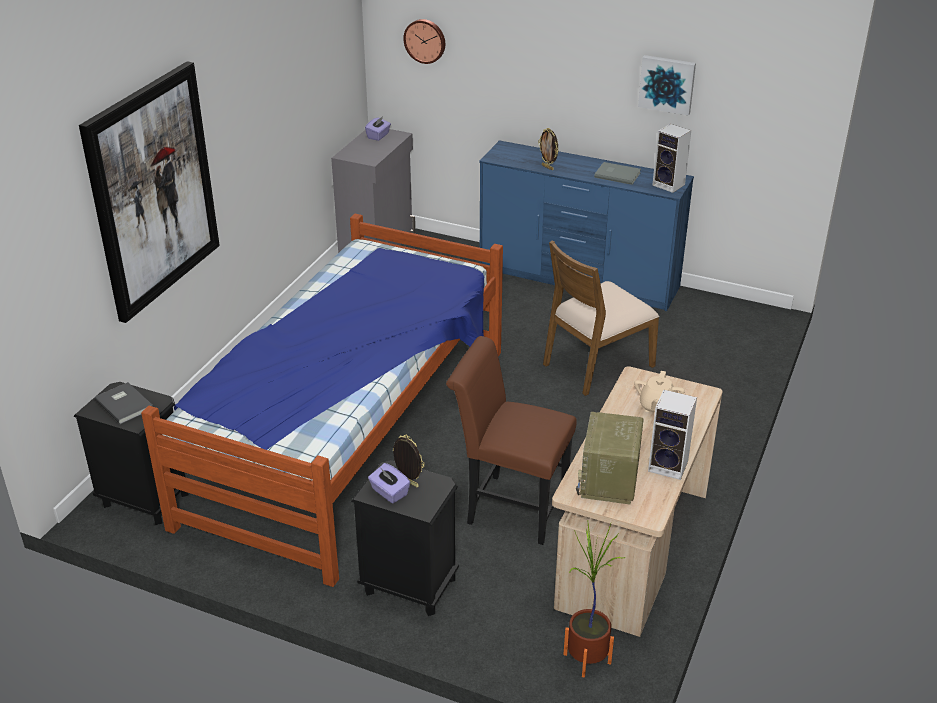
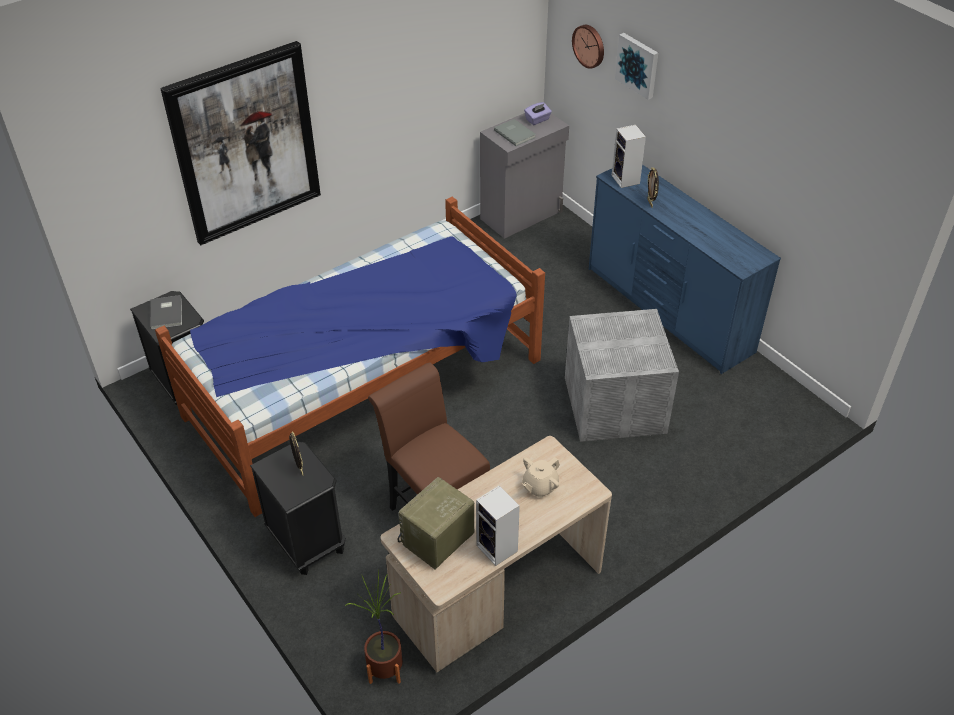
camera: 30 degrees right, 10 degrees up
purple tissue box [368,463,410,504] -> none
brown chair [543,241,659,396] -> grey storage box [565,309,679,442]
grey book [594,162,641,185] -> grey book moved to [494,119,536,146]
picture [638,55,696,115] -> picture moved to [615,33,658,100]
speaker [652,124,691,193] -> speaker moved to [611,125,646,188]

